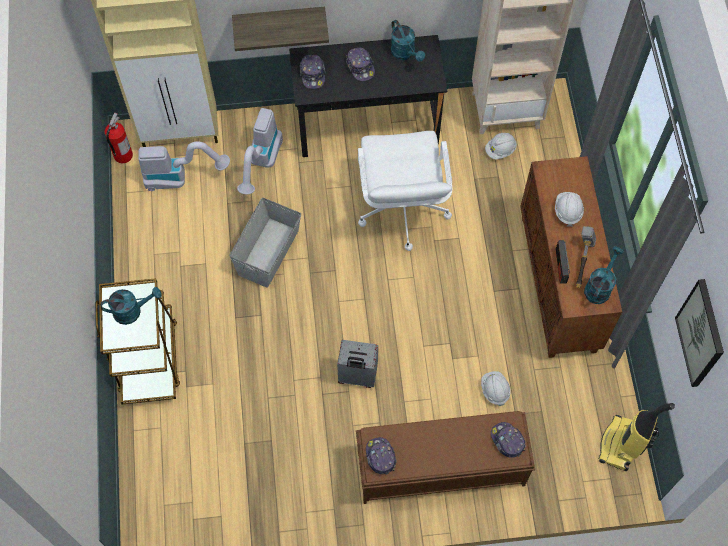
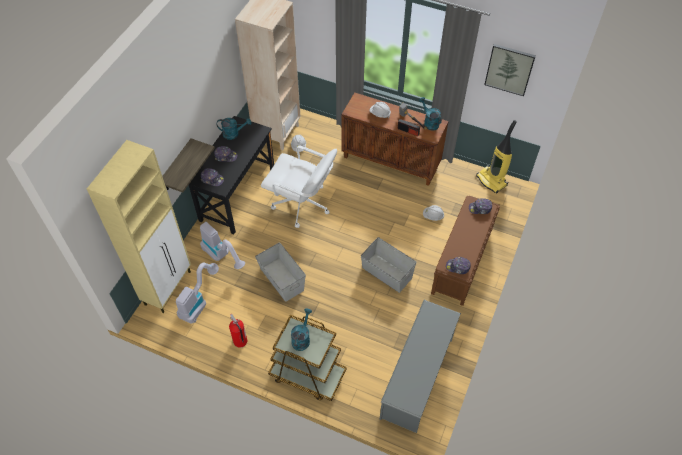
camera: 60 degrees left, 10 degrees down
fire extinguisher [105,113,133,163] -> fire extinguisher moved to [229,314,247,348]
grey suitcase [337,340,378,388] -> grey storage box [361,237,417,293]
none -> grey shoe rack [379,300,461,433]

